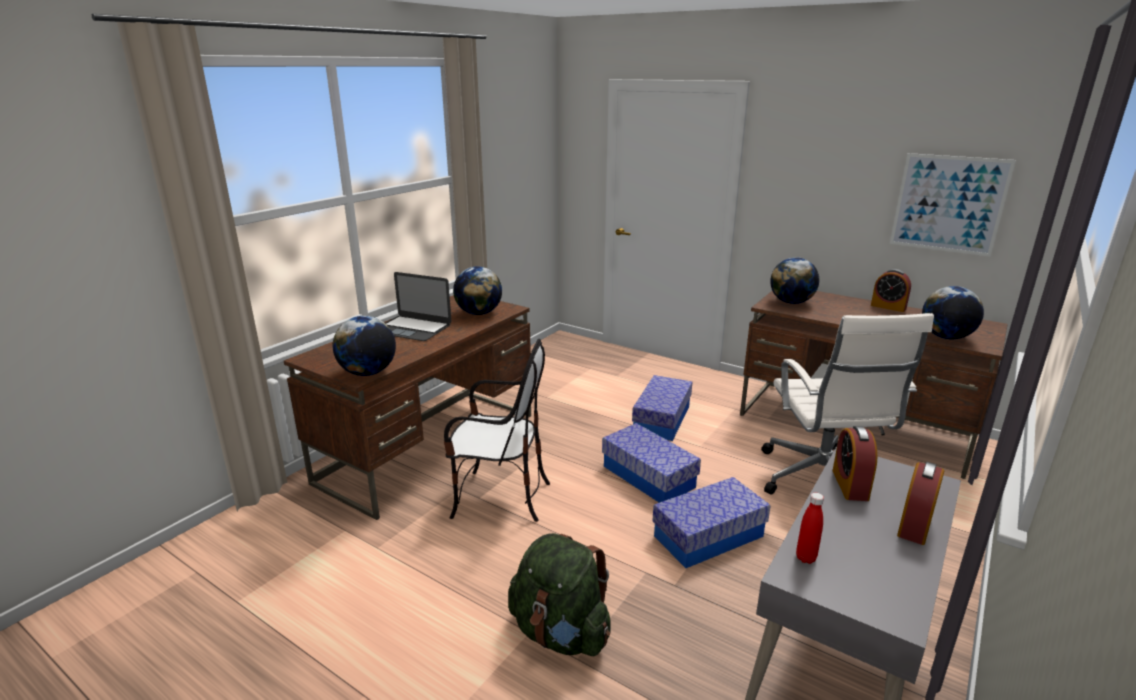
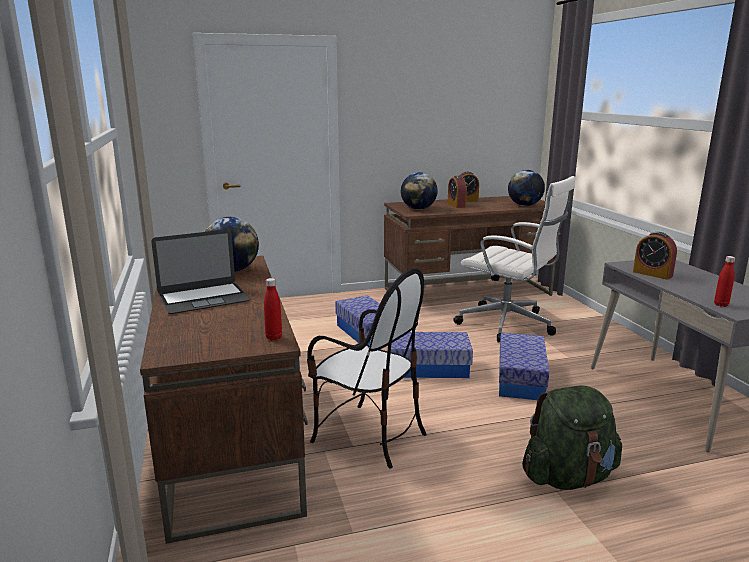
camera: 50 degrees left, 5 degrees down
globe [333,316,396,376] -> red bottle [264,278,282,340]
chair [444,339,550,522] -> chair turned 75 degrees clockwise [307,268,427,468]
picture [890,153,1016,257] -> none
alarm clock [897,462,944,545] -> alarm clock moved to [448,176,467,208]

